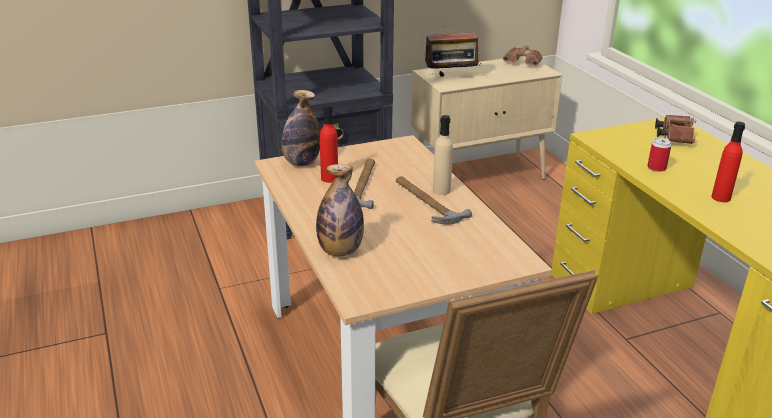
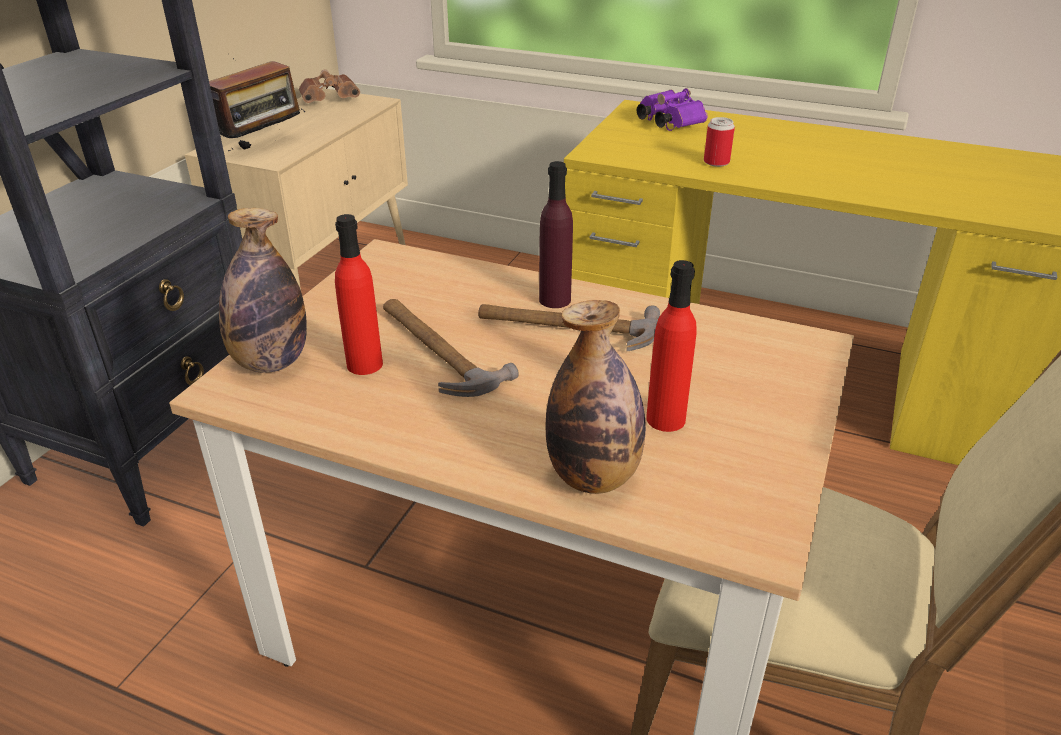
camera: 45 degrees left, 5 degrees up
beige bottle [433,115,453,195] -> purple bottle [539,161,573,308]
brown binoculars [655,115,696,144] -> purple binoculars [637,88,708,131]
red bottle [712,122,745,202] -> red bottle moved to [646,260,697,432]

